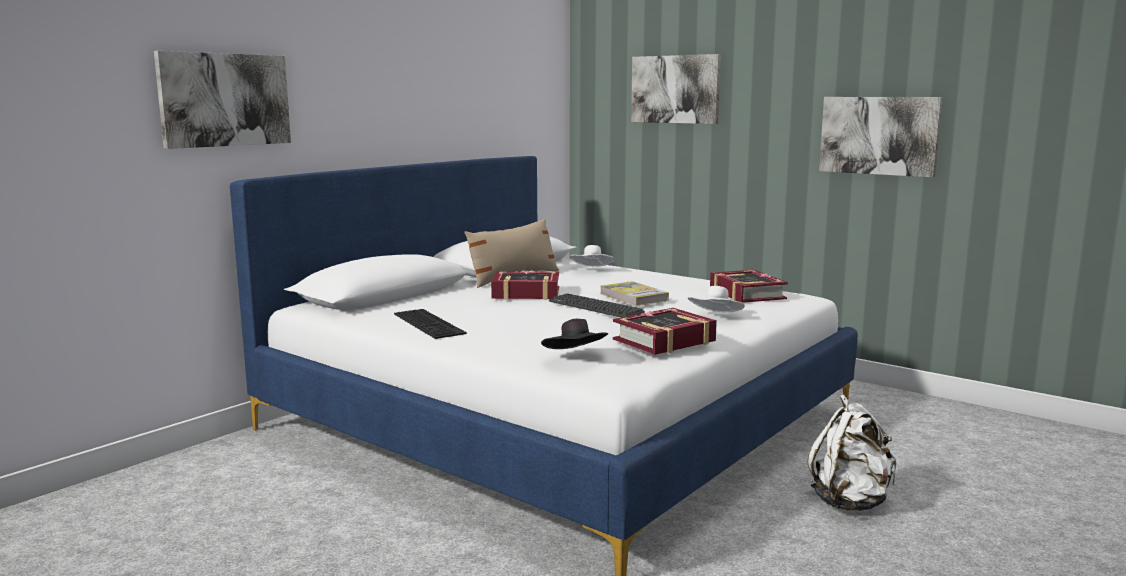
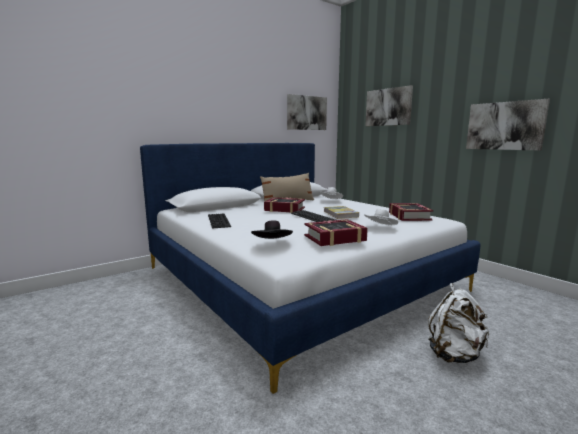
camera: 15 degrees right, 0 degrees up
picture [154,51,291,149] -> picture moved to [287,94,327,130]

